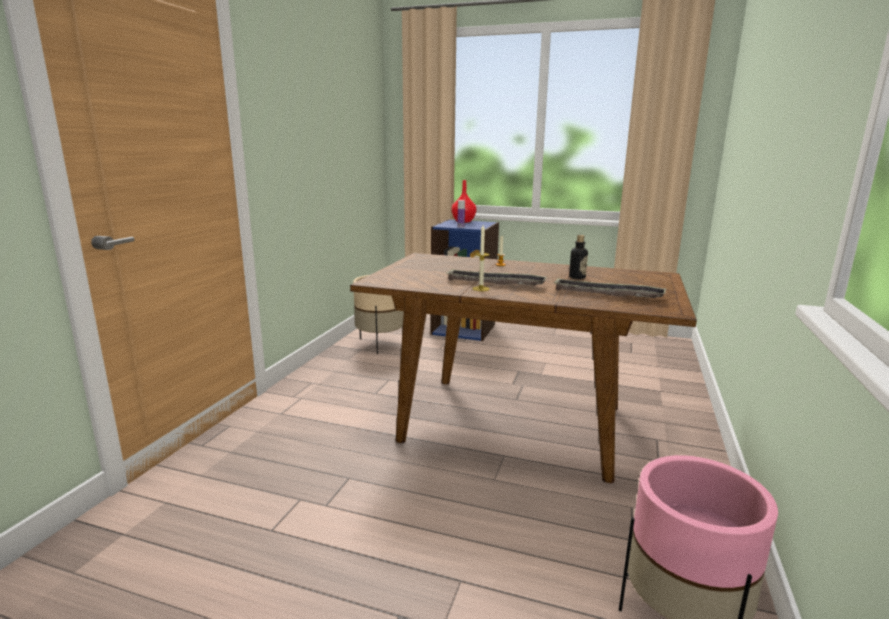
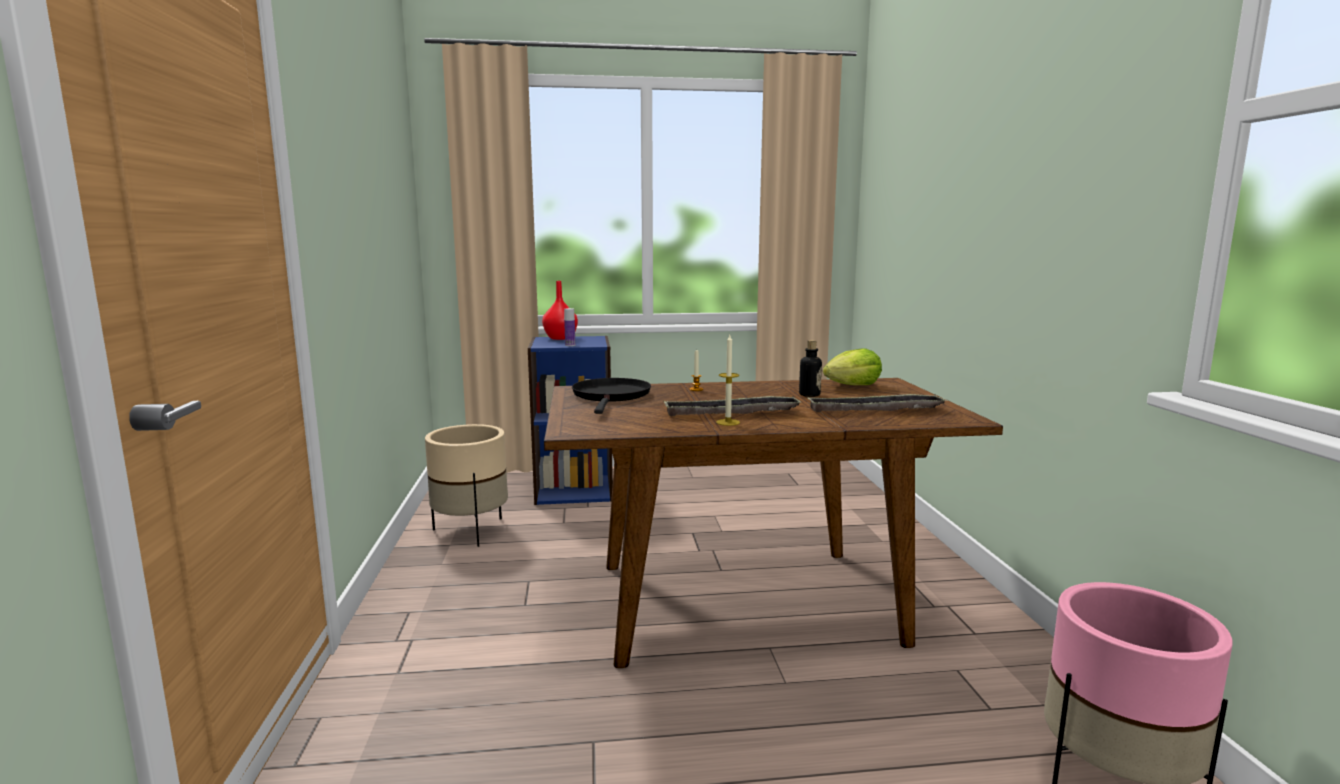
camera: 25 degrees left, 5 degrees down
none -> black frying pan [572,378,651,414]
none -> lettuce [823,349,882,385]

